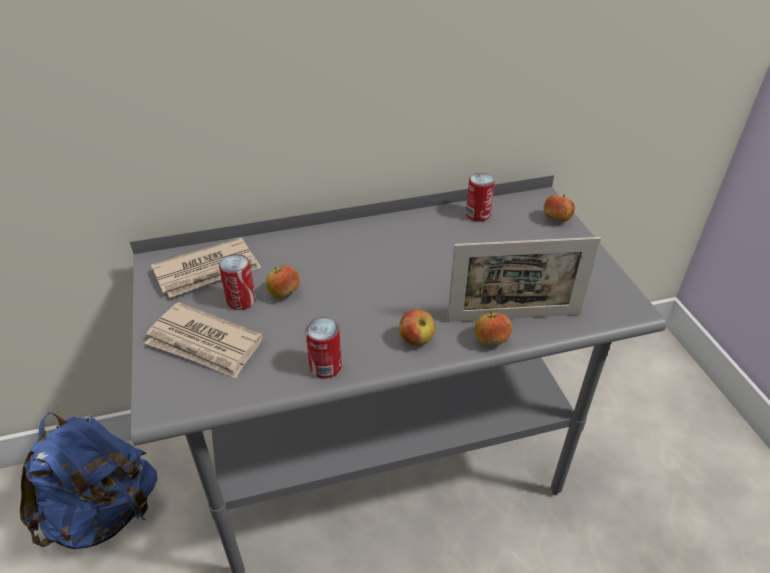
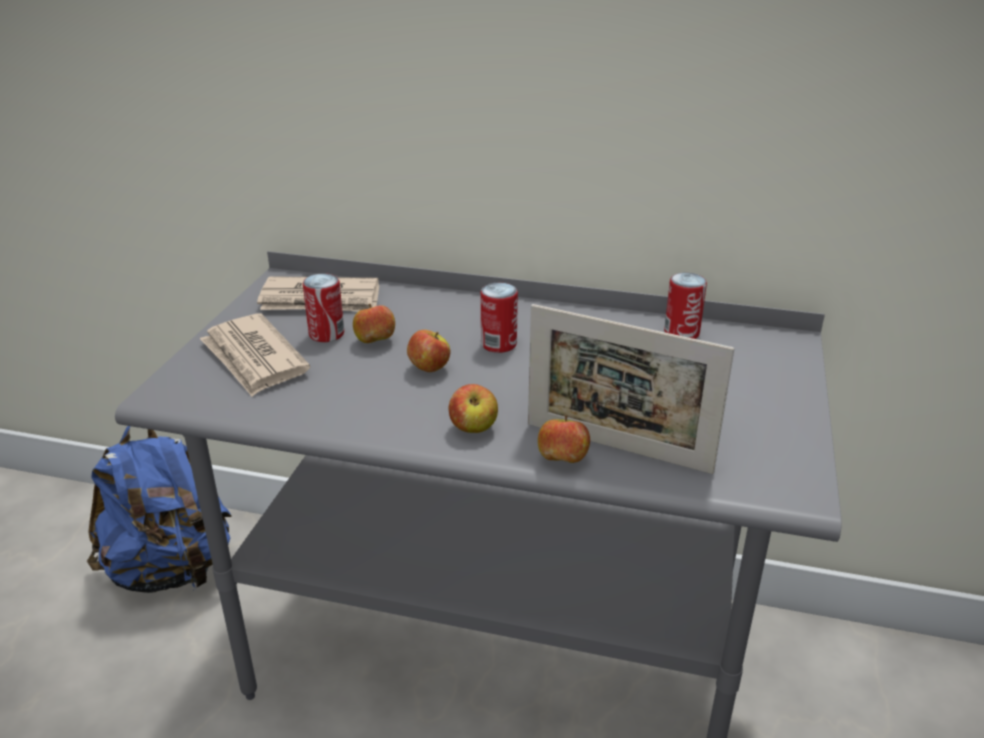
camera: 30 degrees right, 10 degrees down
can [306,318,342,378] -> can moved to [481,283,518,353]
apple [544,194,575,222] -> apple moved to [407,330,451,372]

